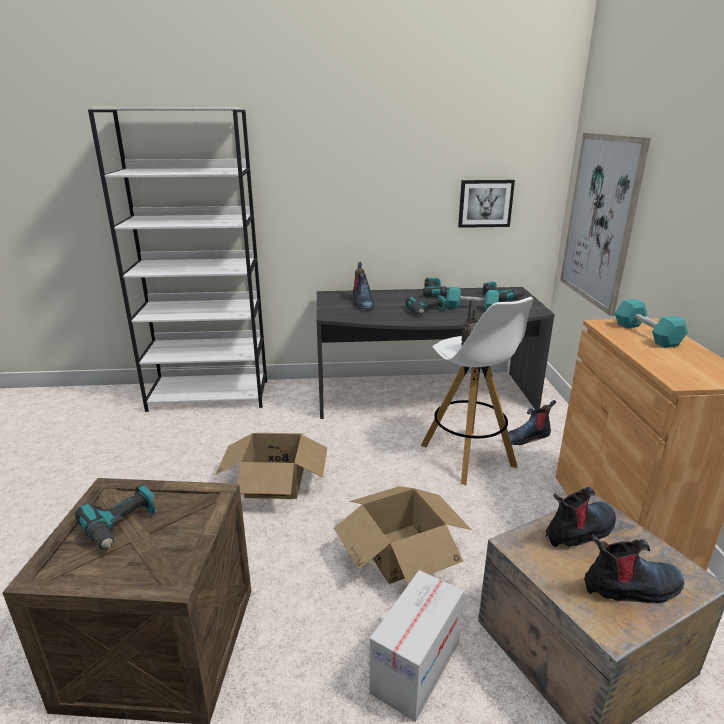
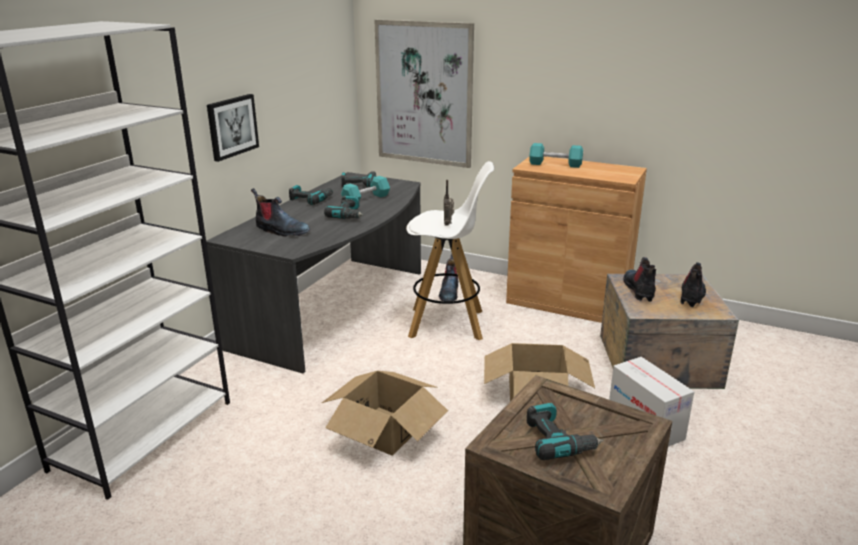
camera: 60 degrees left, 0 degrees up
picture [458,180,515,228] -> picture moved to [207,94,259,162]

